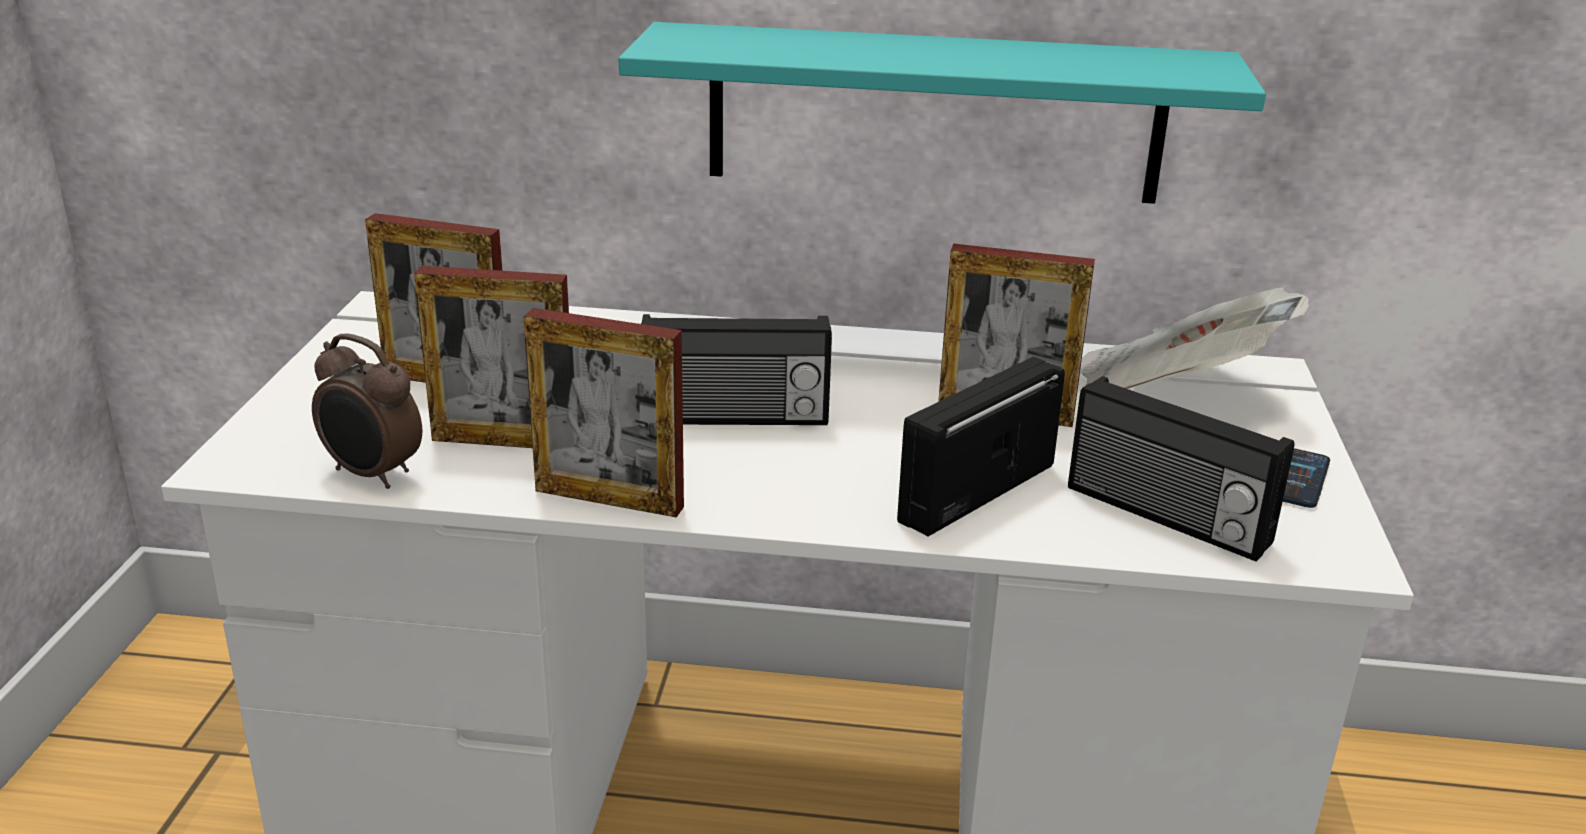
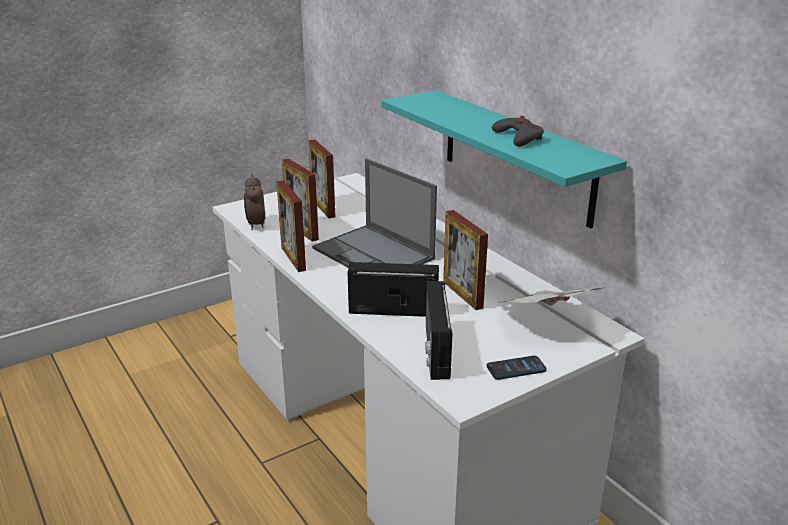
camera: 50 degrees right, 0 degrees up
radio [641,314,832,425] -> laptop [312,158,437,268]
none -> grey game controller [492,116,544,147]

